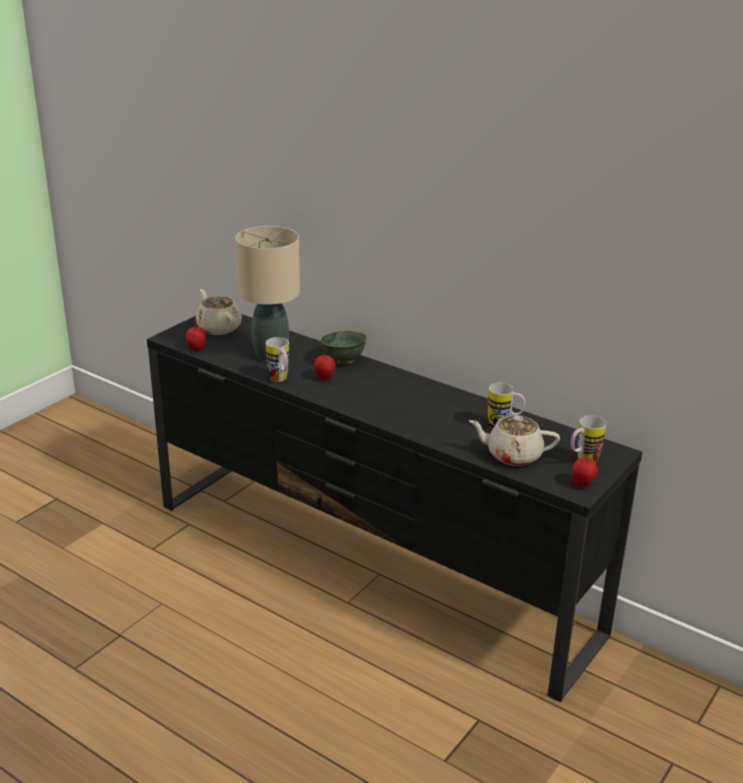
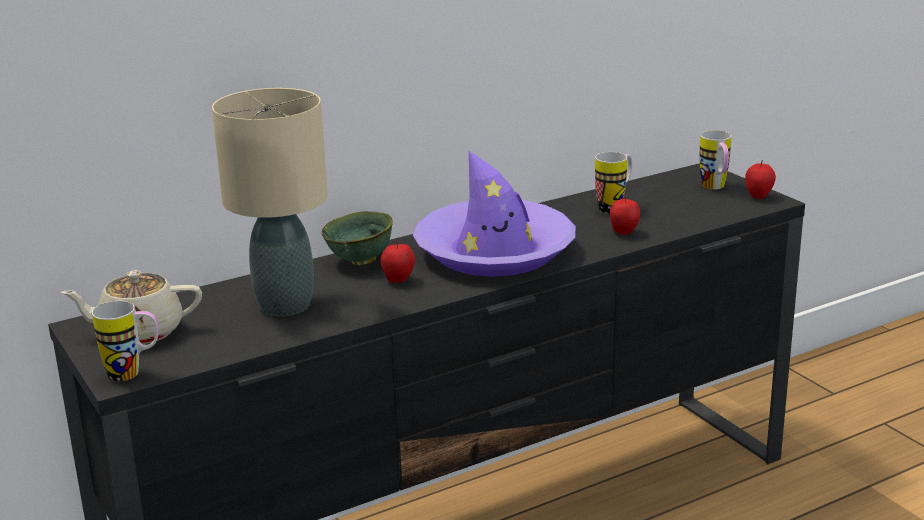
camera: 65 degrees left, 5 degrees down
apple [186,324,206,351] -> apple moved to [610,194,640,235]
mug [266,337,289,382] -> mug moved to [92,301,159,381]
beige teapot [469,415,560,466] -> none
none -> purple hat [413,151,576,277]

